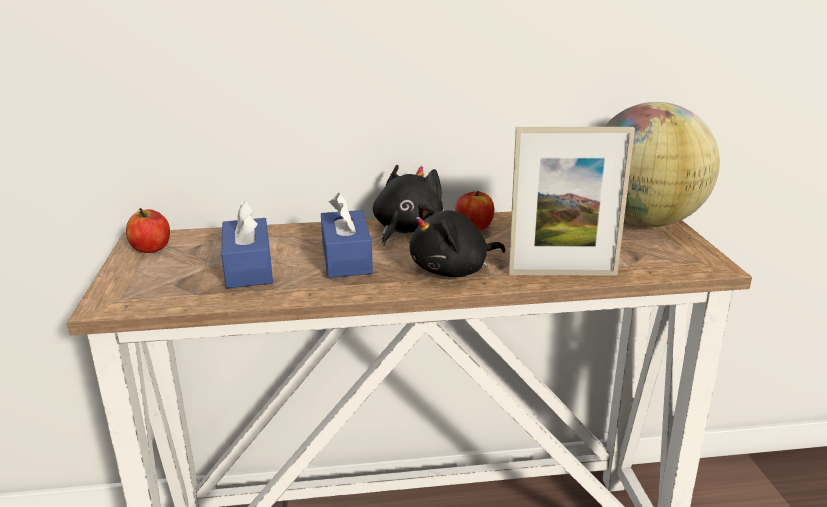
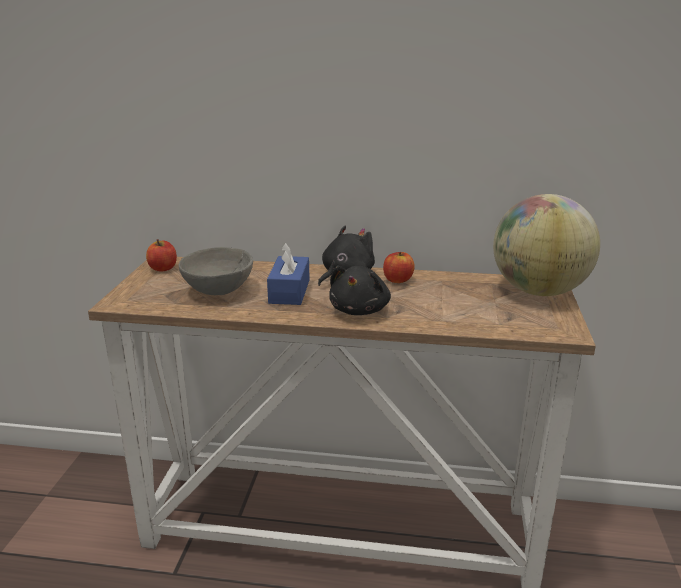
camera: 15 degrees right, 0 degrees up
blue tissue box [221,200,273,288] -> grey bowl [178,247,253,295]
black plush toy [410,203,506,277] -> black plush toy turned 60 degrees counterclockwise [329,266,391,315]
picture frame [509,127,635,276] -> none

